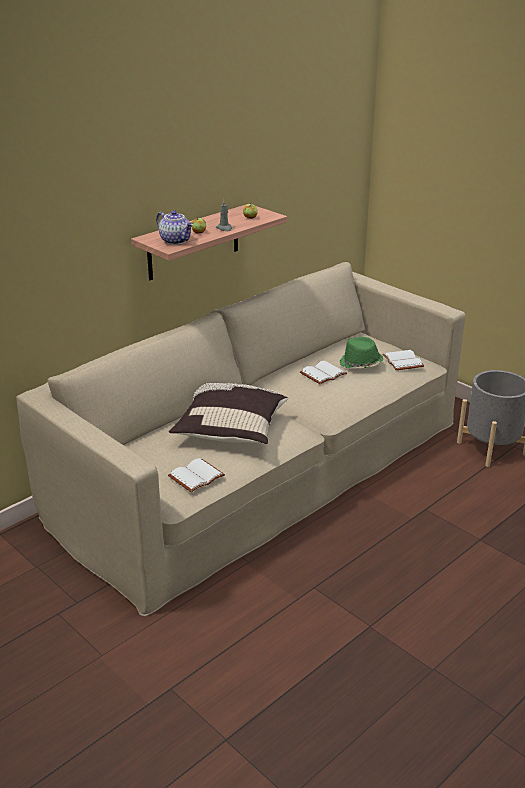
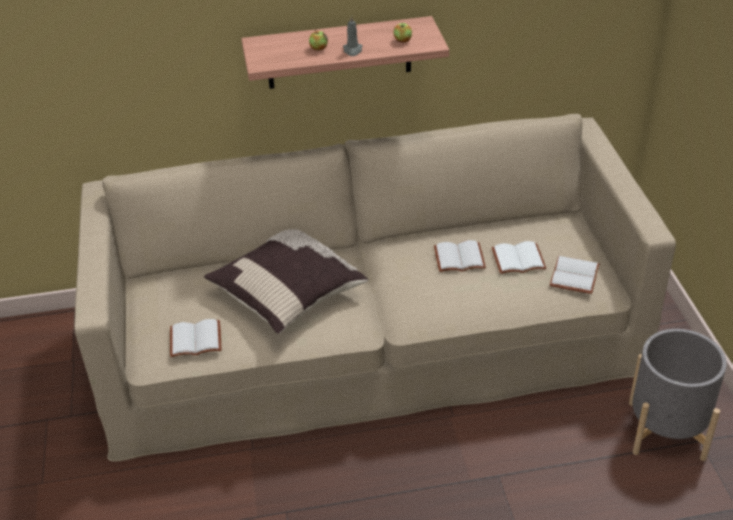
camera: 35 degrees right, 10 degrees up
teapot [156,210,193,245] -> none
green hat [340,337,383,368] -> white book [492,241,547,274]

